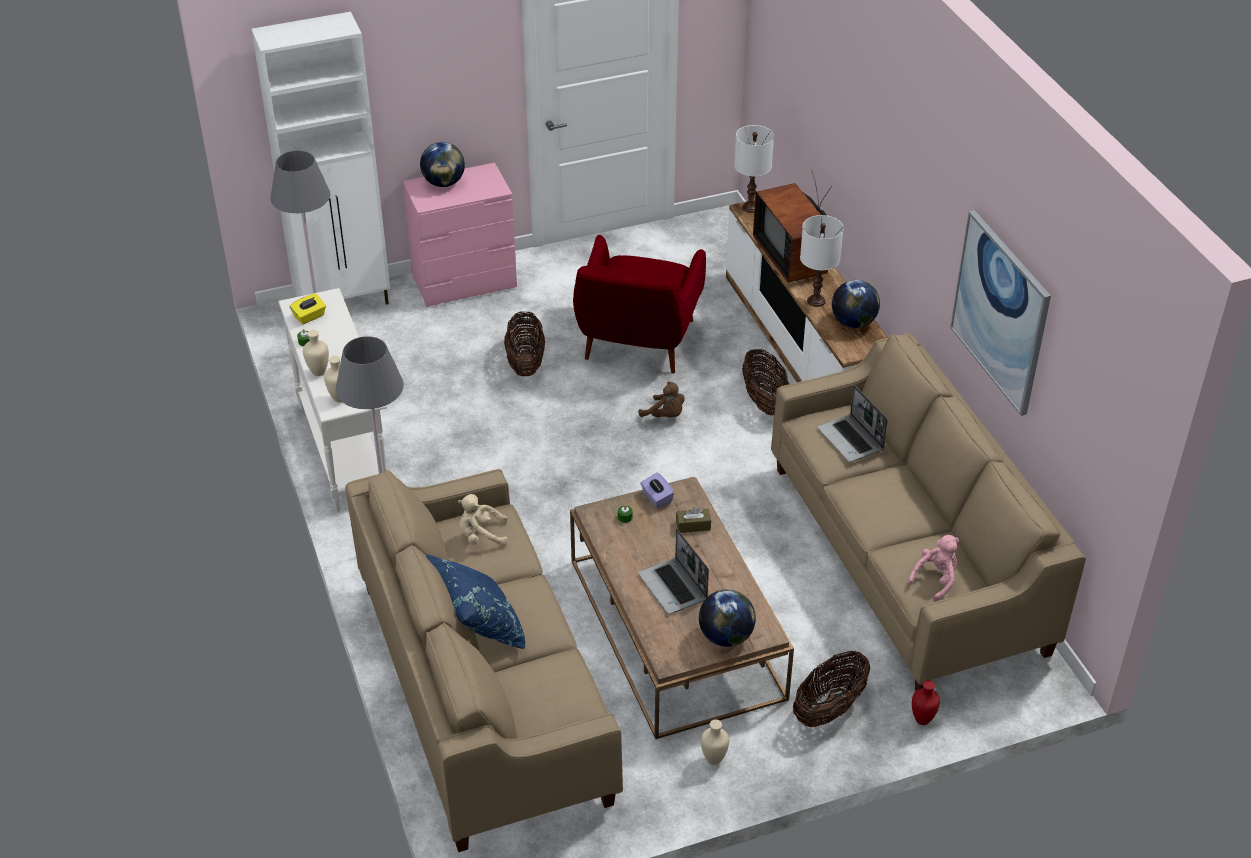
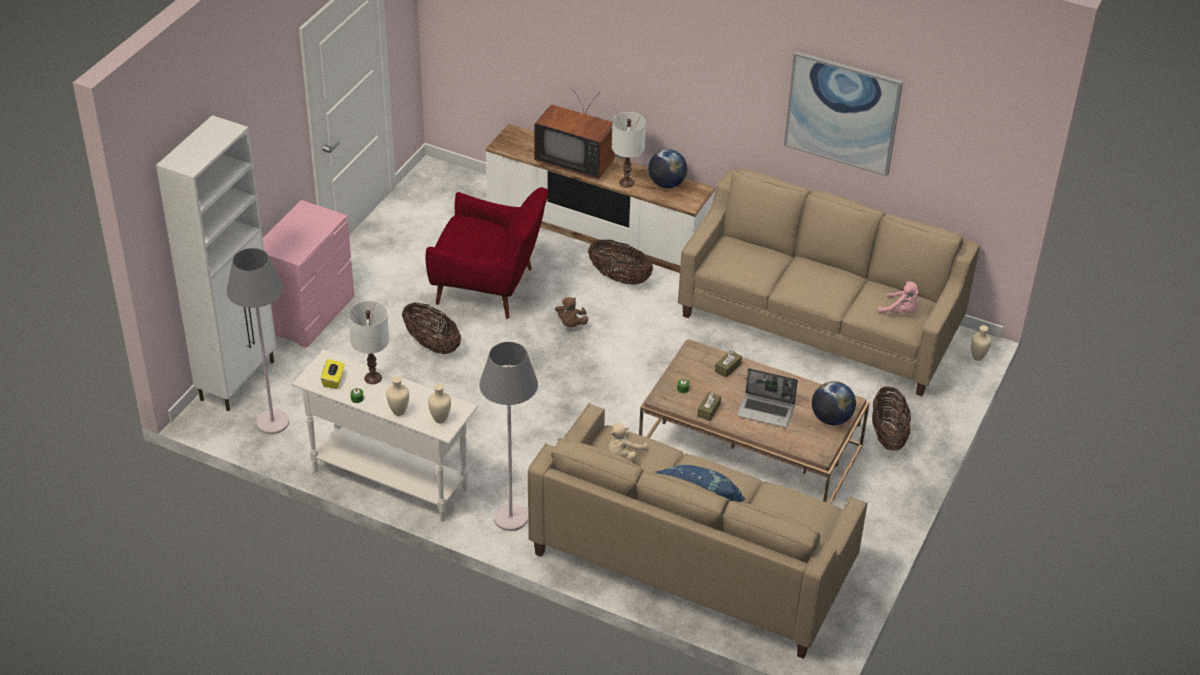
camera: 45 degrees left, 0 degrees up
globe [420,142,465,187] -> none
red armchair [573,235,706,374] -> red armchair turned 45 degrees counterclockwise [426,187,548,319]
brown plush toy [639,382,684,418] -> brown plush toy turned 105 degrees clockwise [555,297,588,327]
purple tissue box [640,473,674,508] -> none
beige vase [701,720,729,765] -> beige vase moved to [971,325,991,361]
white table lamp [734,125,774,213] -> white table lamp moved to [348,301,389,384]
laptop [817,385,888,462] -> none
pink plush toy [907,535,959,602] -> pink plush toy turned 120 degrees clockwise [877,281,919,314]
red vase [912,680,940,725] -> none
none -> brown tissue box [697,392,721,421]

